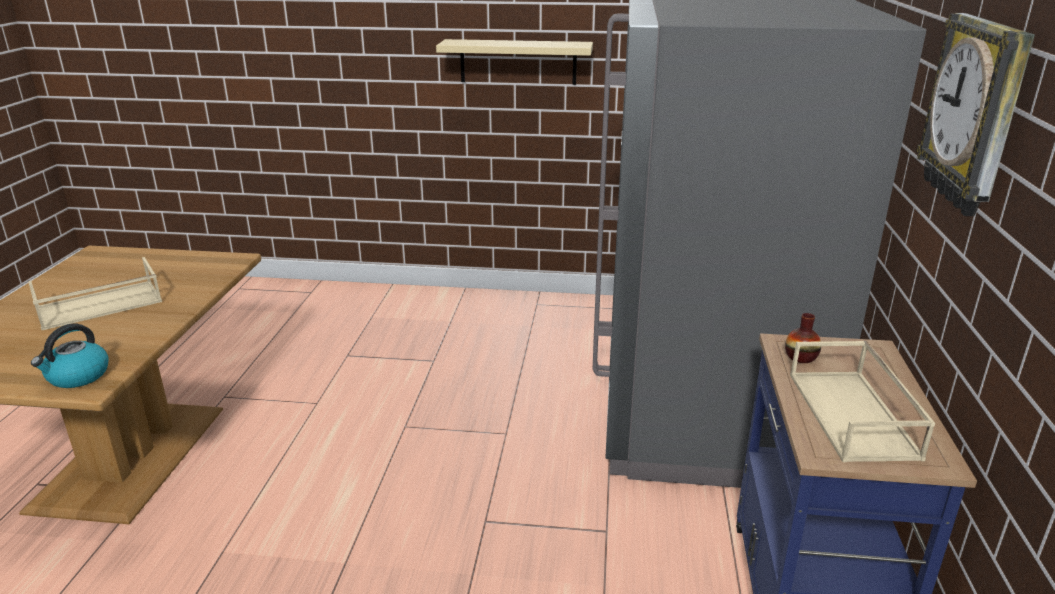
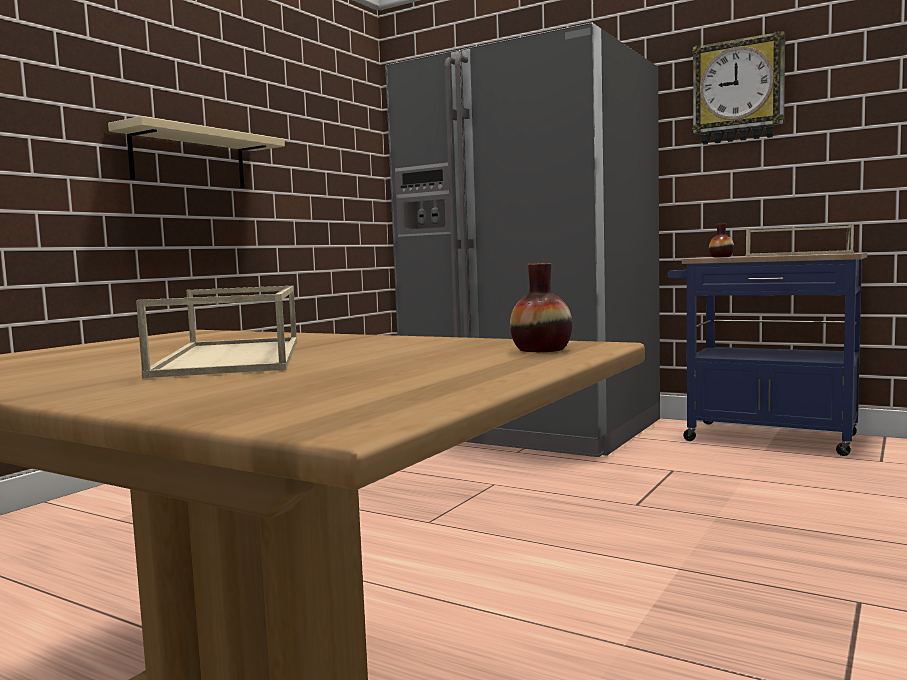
camera: 65 degrees left, 20 degrees down
kettle [31,324,109,388] -> vase [510,263,572,352]

